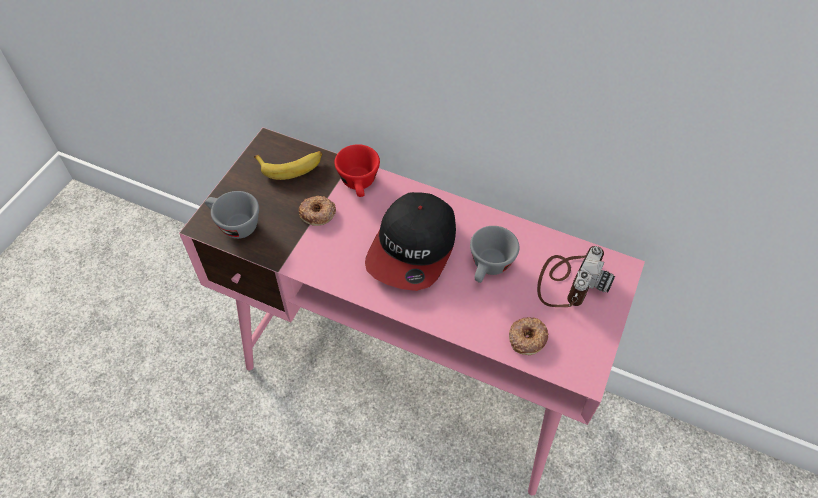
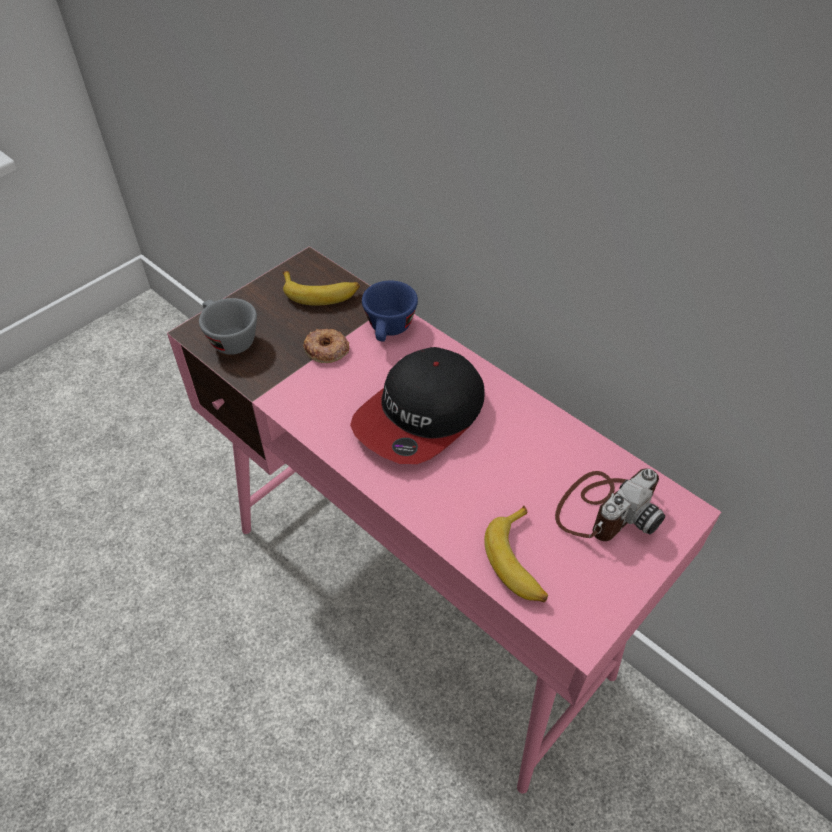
camera: 20 degrees right, 5 degrees down
red cup [334,144,380,197] -> blue cup [362,281,418,342]
grey cup [470,226,520,283] -> none
donut [509,317,548,355] -> banana [484,506,548,602]

